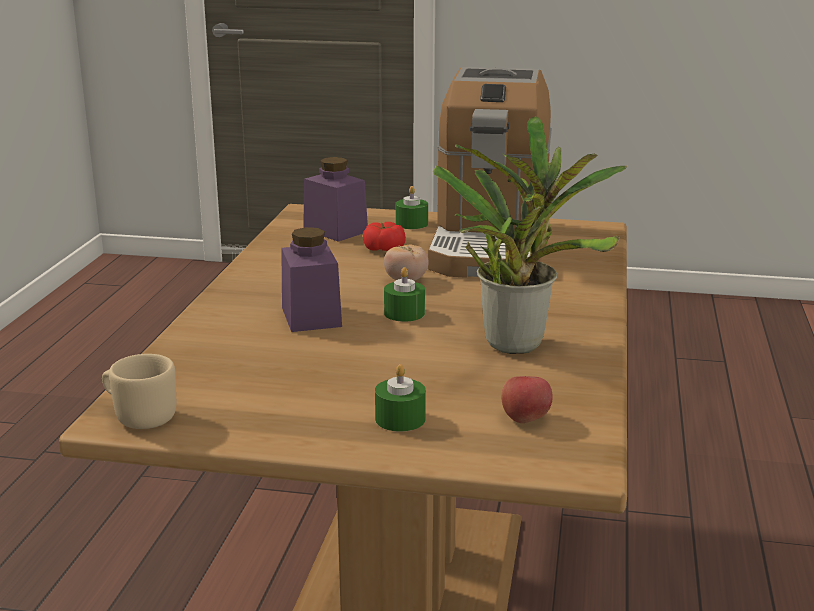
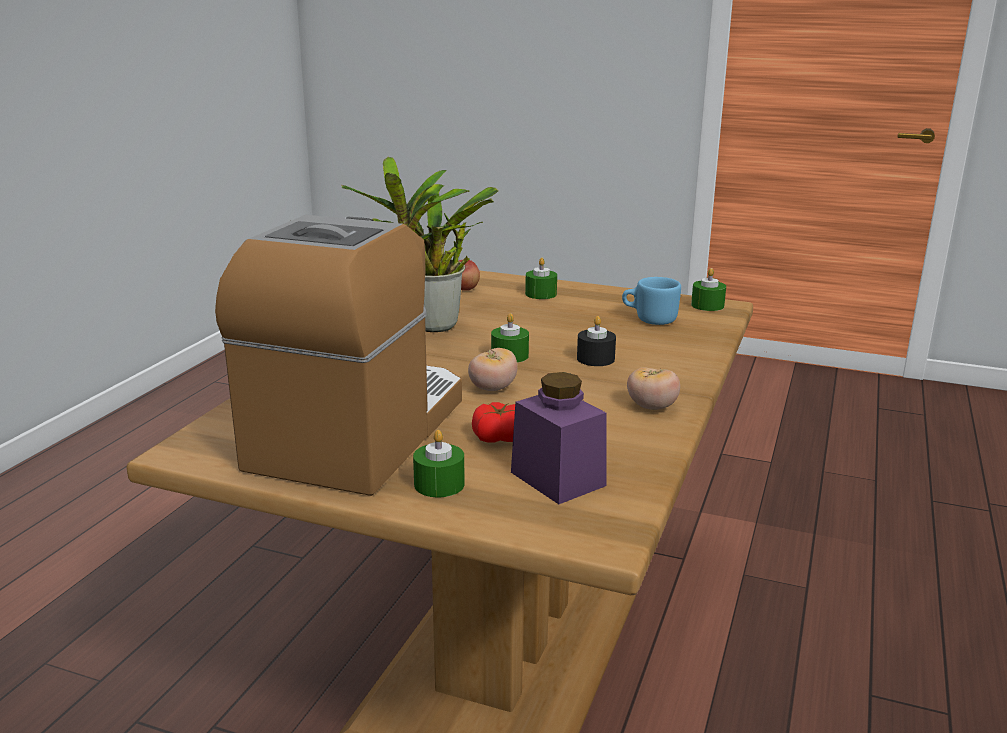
camera: 170 degrees left, 0 degrees up
beige mug [102,354,176,429] -> green candle [691,268,726,311]
purple jar [281,227,342,332] -> black candle [577,316,616,366]
none -> blue mug [622,277,681,325]
none -> tomato [627,367,680,410]

